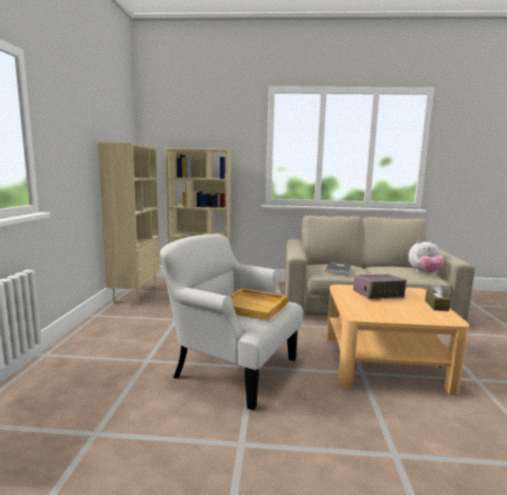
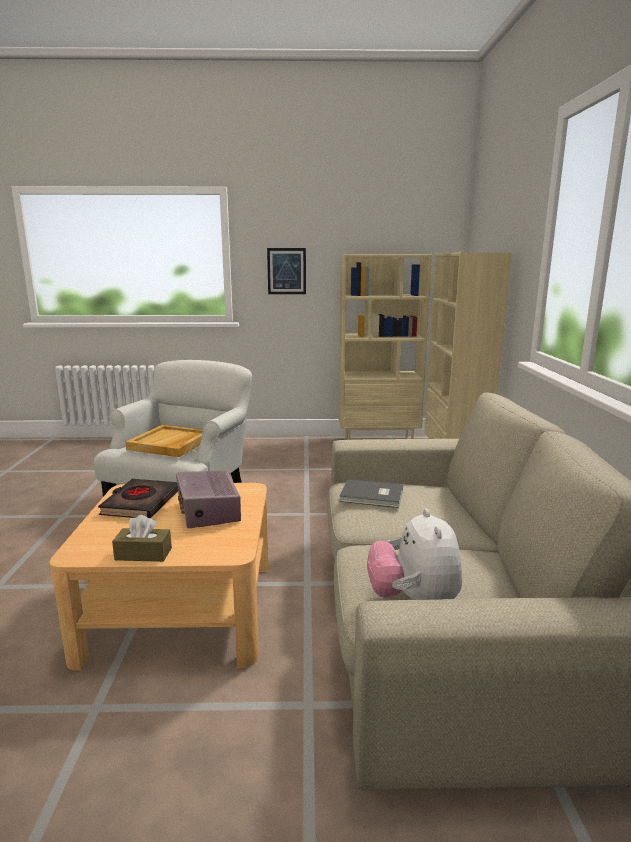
camera: 85 degrees right, 5 degrees up
none -> black book [98,479,178,518]
none -> picture [267,248,306,294]

